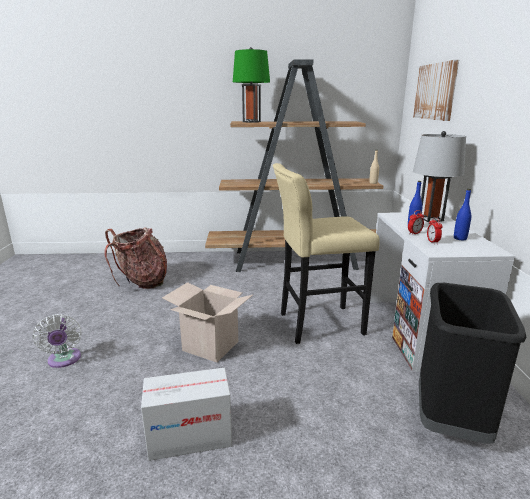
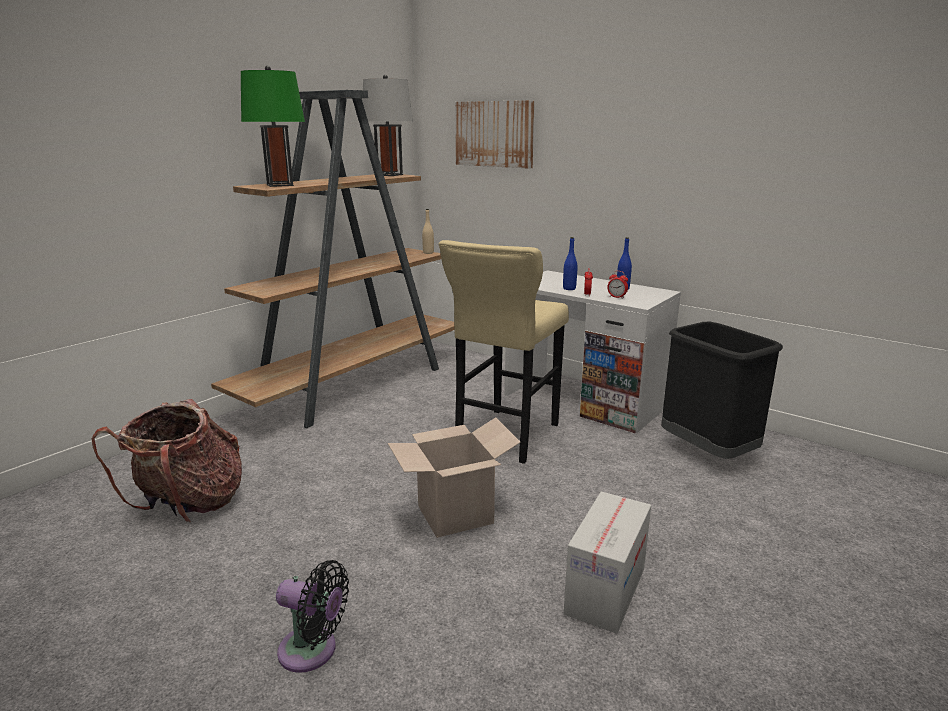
camera: 50 degrees left, 0 degrees up
white fan [32,314,82,368] -> black fan [276,560,349,673]
grey table lamp [413,131,466,222] -> grey table lamp moved to [362,75,413,176]

